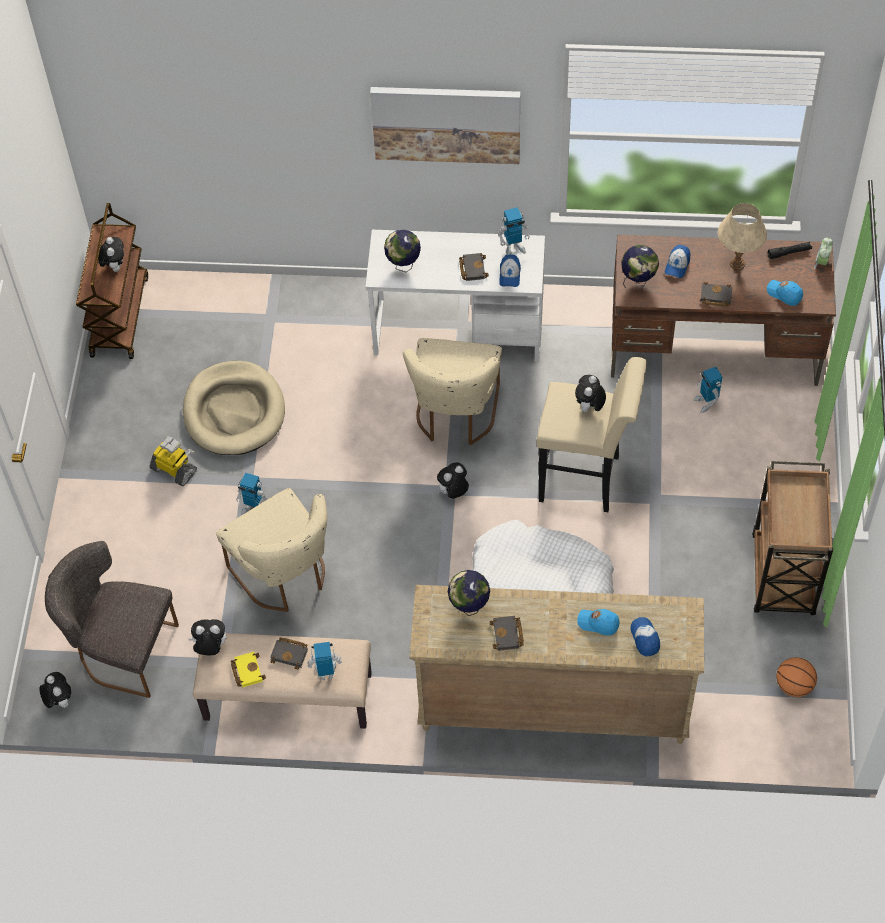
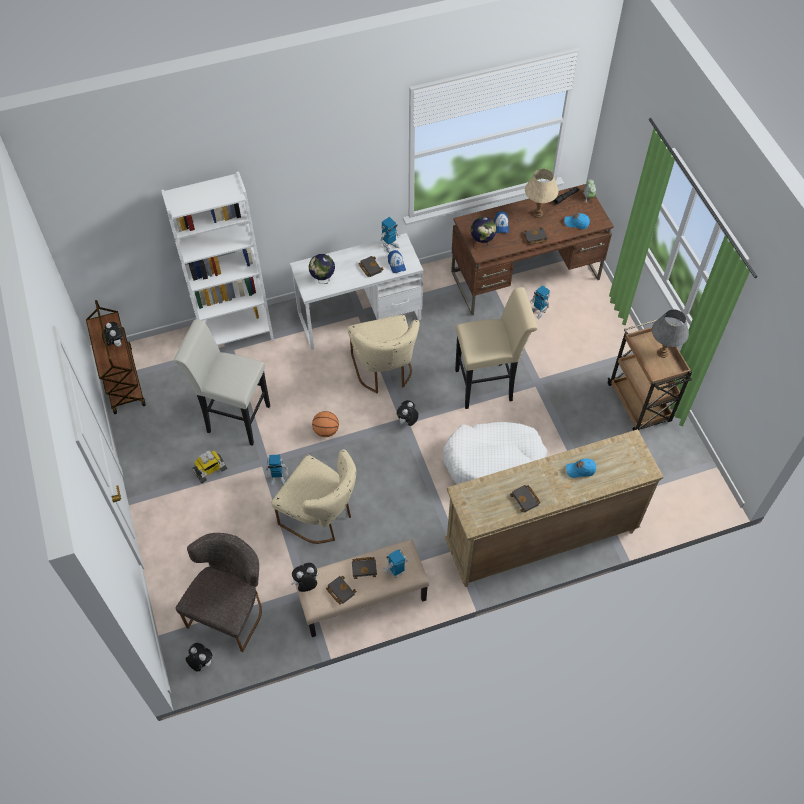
camera: 25 degrees left, 0 degrees up
grey chair [45,541,179,698] -> grey chair turned 120 degrees clockwise [176,533,262,652]
toy robot [150,436,197,486] -> toy robot turned 135 degrees clockwise [192,450,227,483]
beige dog bed [183,361,285,455] -> white stool [173,319,270,446]
yellow book [231,652,266,687] -> black book [326,576,356,604]
picture [370,87,520,164] -> none
globe [448,570,490,616] -> none
plush toy [575,375,606,413] -> none
cap [630,617,660,657] -> none
basketball [776,657,817,697] -> basketball moved to [312,411,339,437]
none -> white bookcase [161,171,274,346]
none -> grey table lamp [652,310,689,358]

